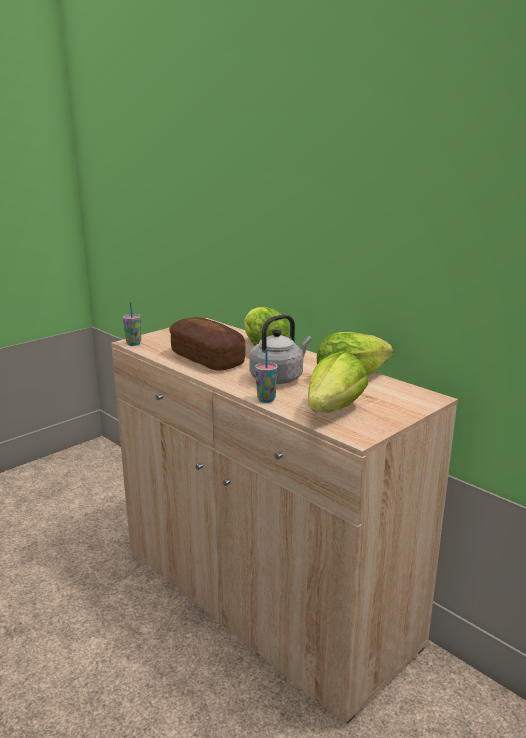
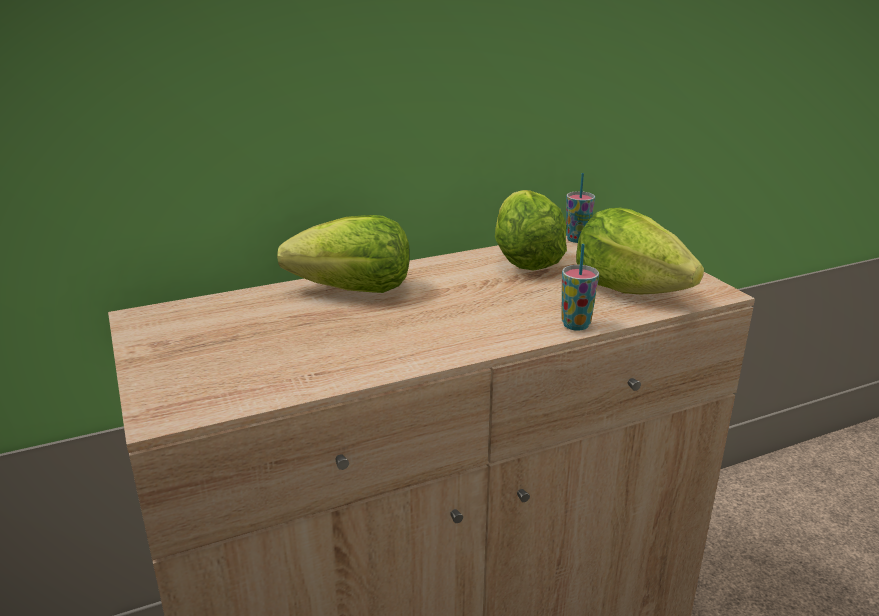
camera: 70 degrees left, 5 degrees up
cup [123,302,141,346] -> cup moved to [566,173,595,243]
bread [169,317,246,371] -> none
grey kettle [249,314,312,384] -> none

